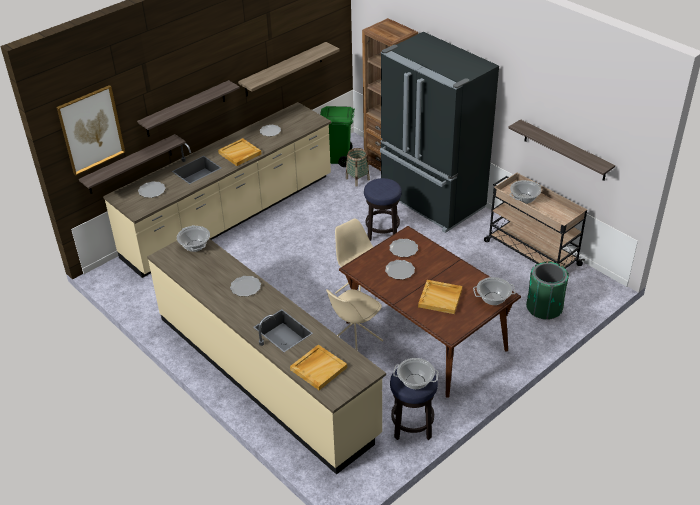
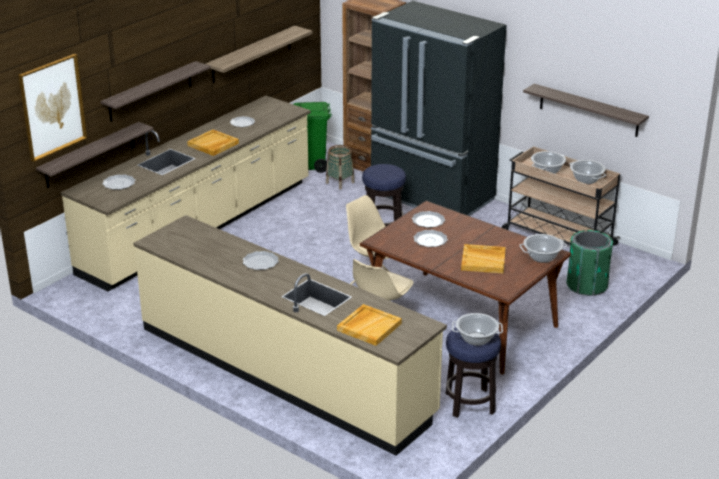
camera: 10 degrees left, 10 degrees down
cooking pot [177,225,210,252] -> cooking pot moved to [570,160,606,184]

